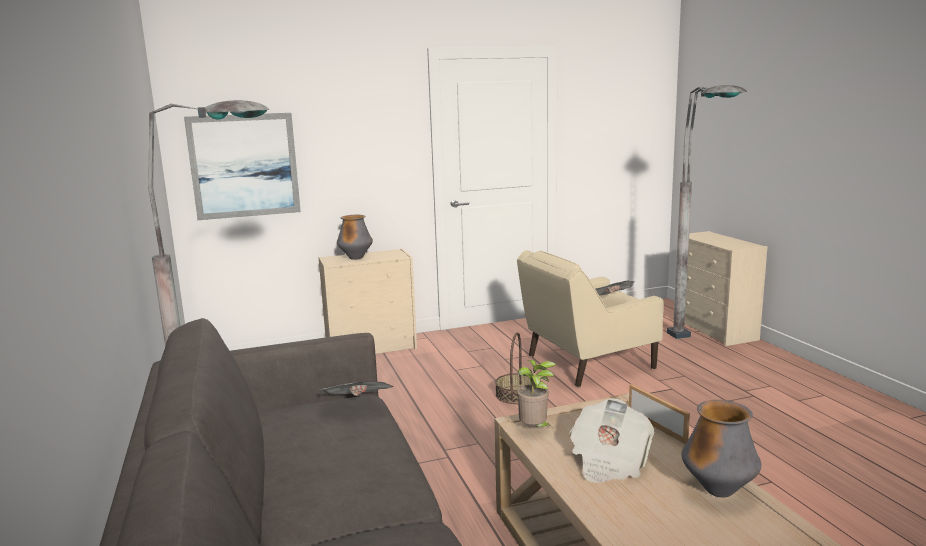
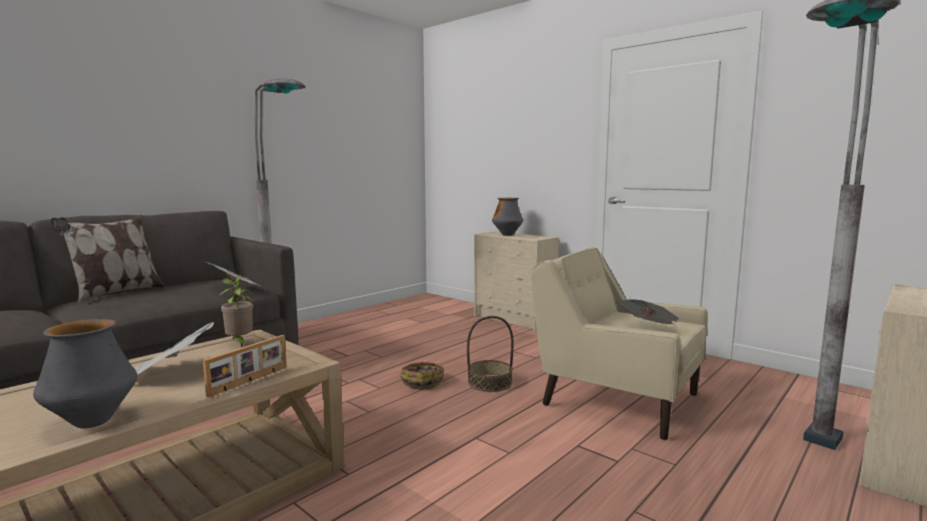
camera: 60 degrees right, 5 degrees down
picture [184,113,301,220] -> none
none -> pillow [50,215,165,304]
none -> basket [400,362,444,390]

